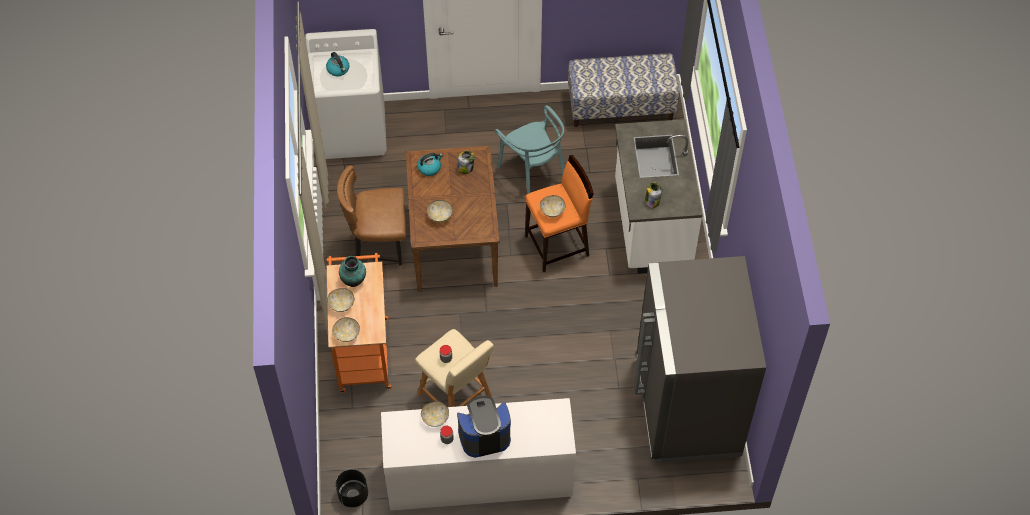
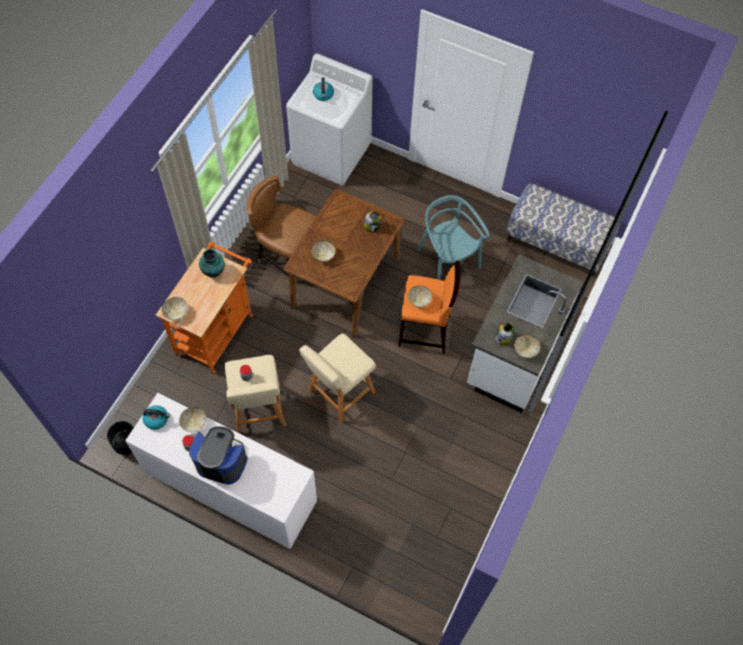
camera: 30 degrees right, 5 degrees up
bowl [327,288,354,312] -> bowl moved to [514,335,540,358]
kettle [417,153,443,176] -> kettle moved to [143,405,170,430]
turquoise chair [495,105,564,194] -> turquoise chair turned 150 degrees clockwise [417,195,490,280]
grey fridge [633,256,766,463] -> none
none -> beige stool [299,334,376,423]

